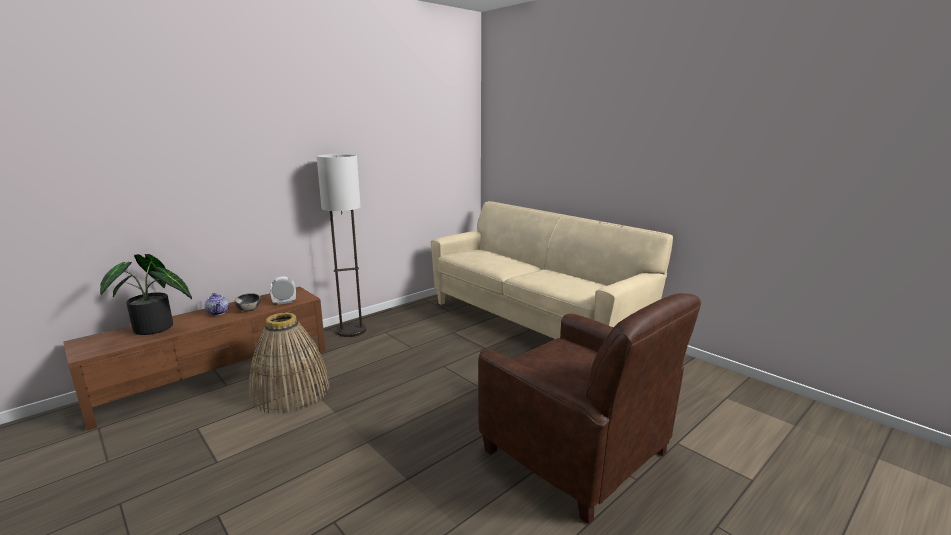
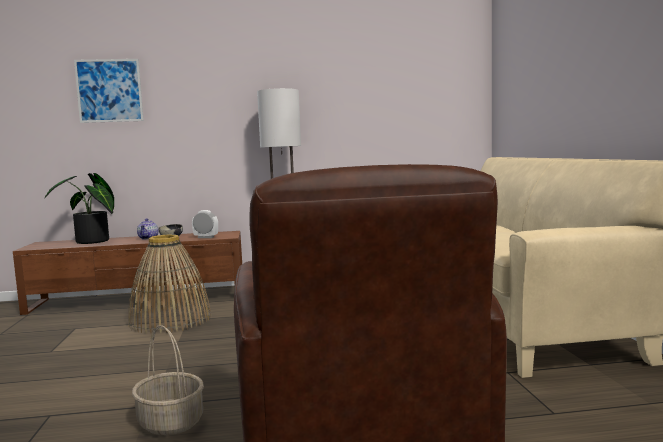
camera: 35 degrees right, 10 degrees down
none -> picture [74,59,144,123]
none -> basket [132,325,204,435]

